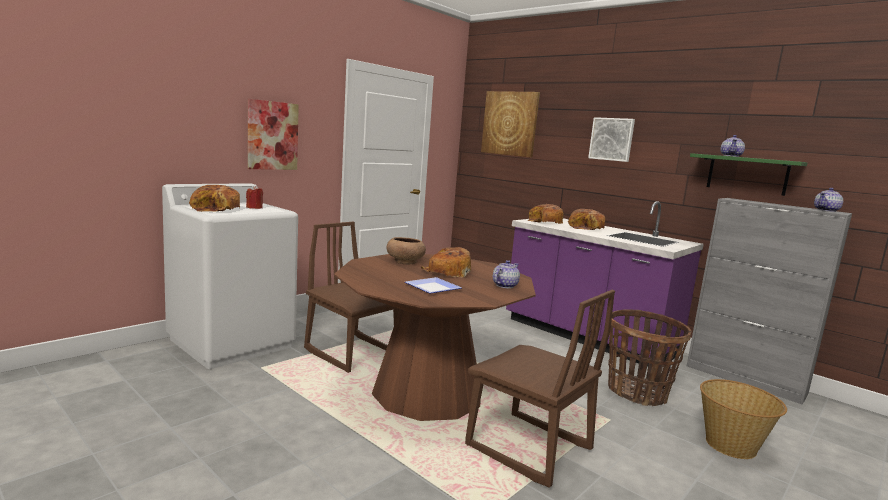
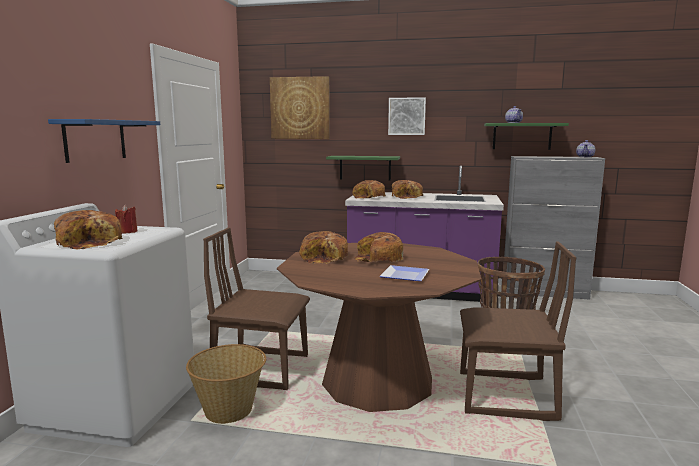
camera: 30 degrees left, 0 degrees up
picture [248,99,299,170] -> blue shelf [48,119,160,163]
brown bowl [387,237,426,264] -> bread [299,231,348,264]
teapot [493,260,520,288] -> none
basket [700,379,787,459] -> basket moved to [186,344,266,424]
none -> green shelf [326,156,400,180]

